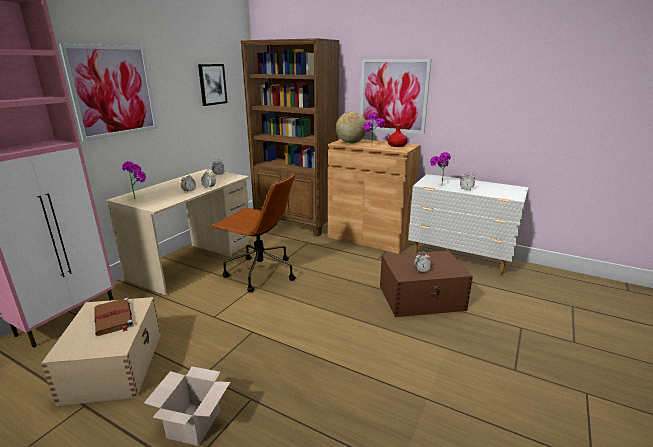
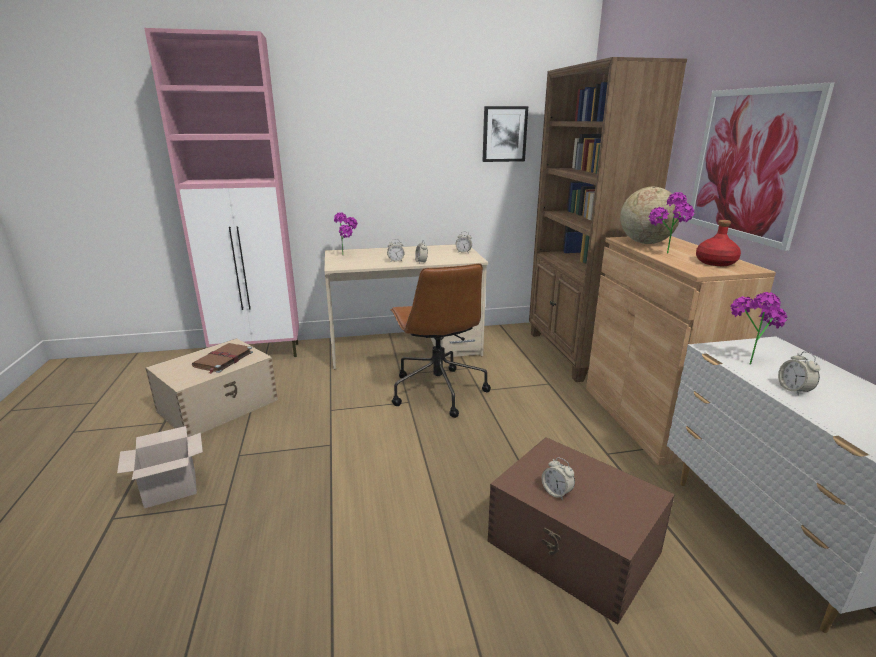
camera: 50 degrees right, 0 degrees up
picture [59,44,157,141] -> none

